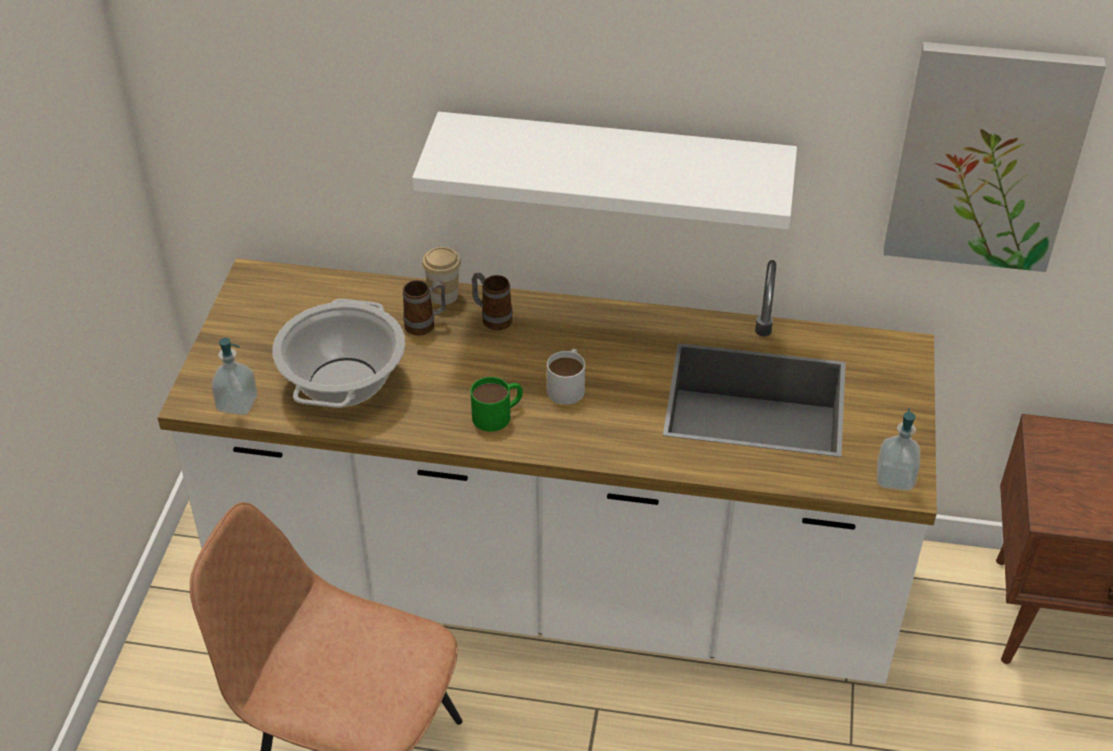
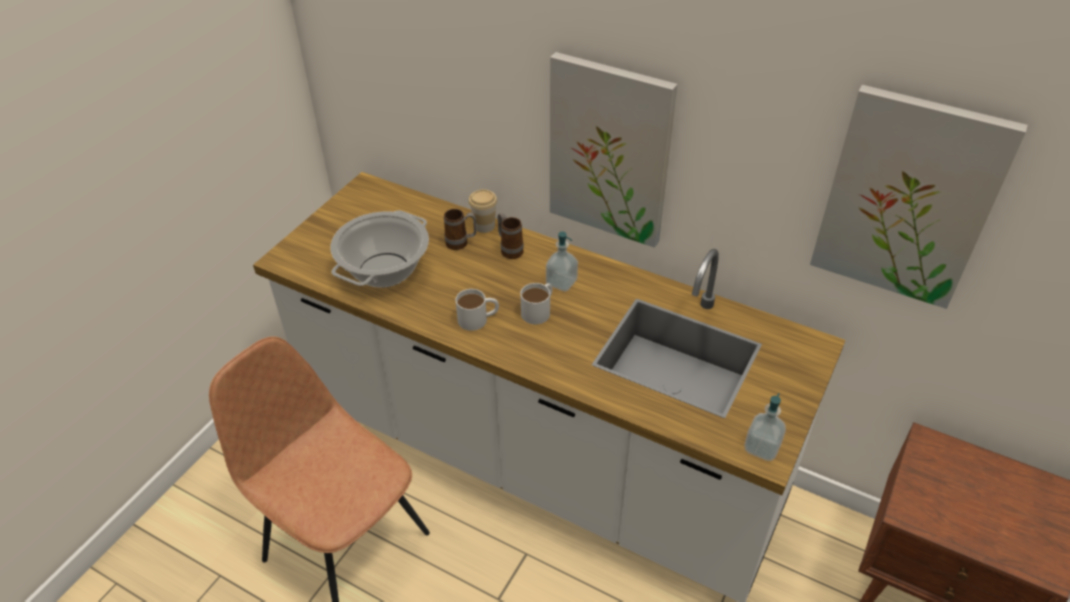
camera: 20 degrees right, 0 degrees up
soap dispenser [211,338,258,415] -> soap dispenser moved to [546,232,578,292]
white shelf [412,112,797,230] -> picture [550,52,678,248]
green mug [471,377,523,432] -> white mug [456,289,499,331]

